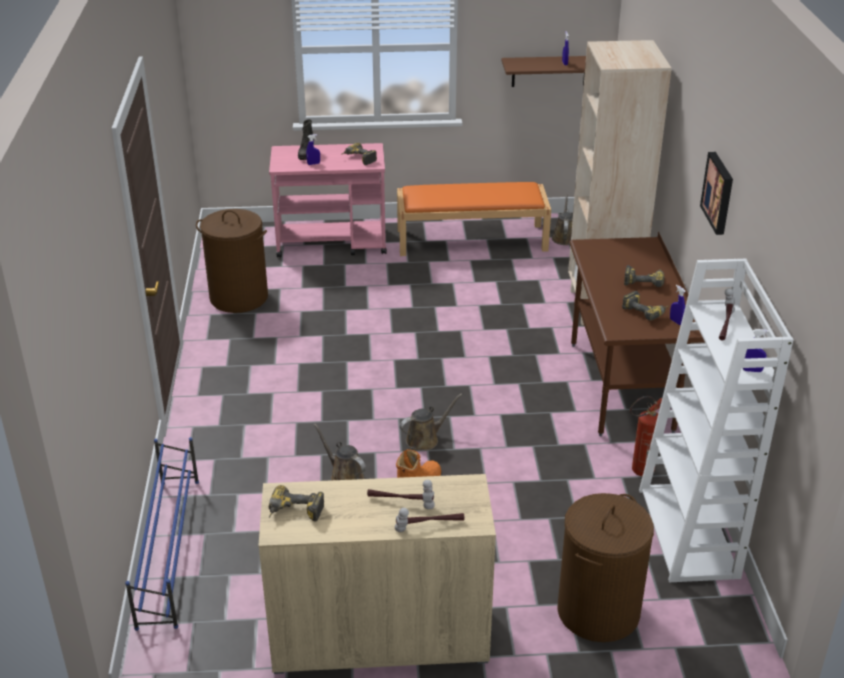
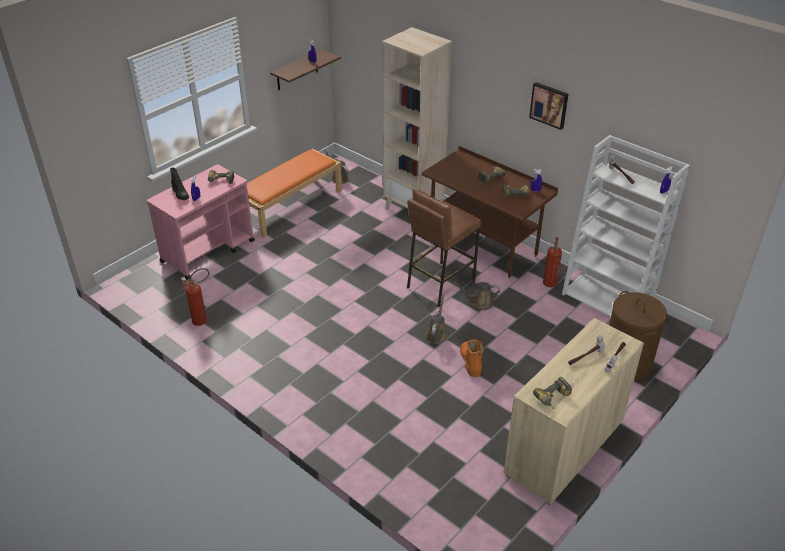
camera: 45 degrees left, 5 degrees up
blue shoe rack [125,437,199,631] -> none
brown laundry basket [196,209,268,313] -> fire extinguisher [182,268,209,326]
brown watering can [314,423,366,480] -> brown watering can moved to [453,282,500,310]
none -> brown stool [407,189,481,307]

